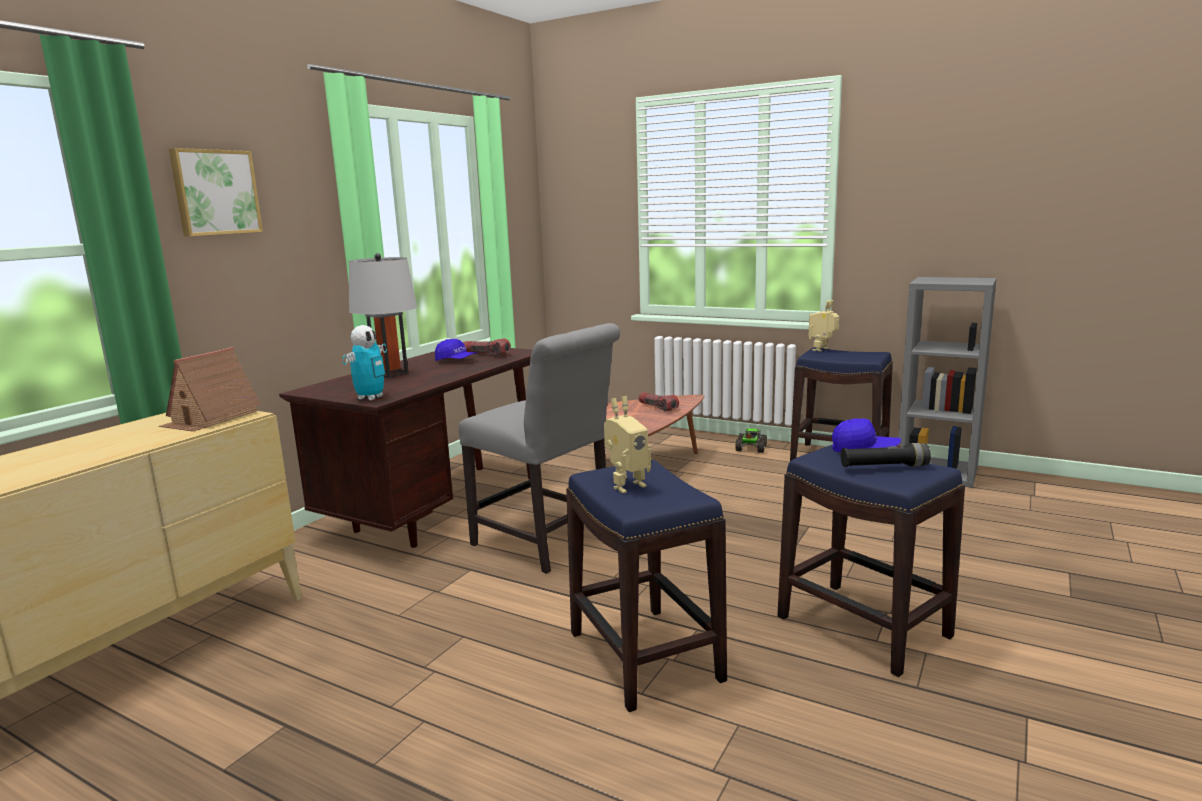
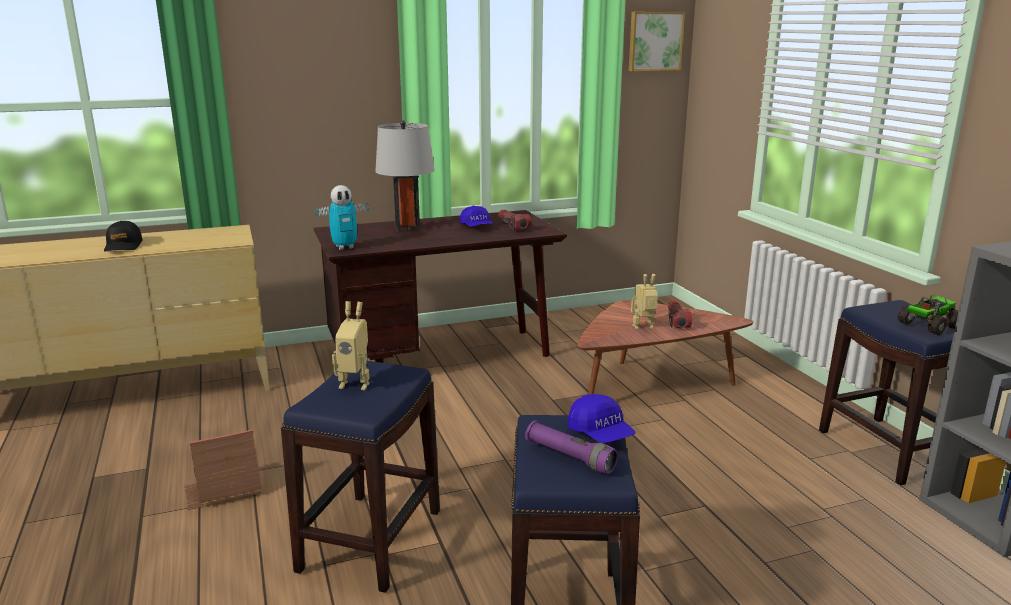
camera: 40 degrees right, 5 degrees up
toy house [158,347,261,432] -> toy house moved to [184,429,262,510]
picture [169,148,263,236] -> picture moved to [629,12,685,71]
grey chair [459,323,620,574] -> none
toy truck [735,428,767,453] -> toy truck moved to [897,294,958,335]
toy robot [809,300,839,351] -> toy robot moved to [631,274,657,329]
black flashlight [841,443,931,467] -> purple flashlight [525,421,618,474]
none -> black cap [104,221,143,251]

